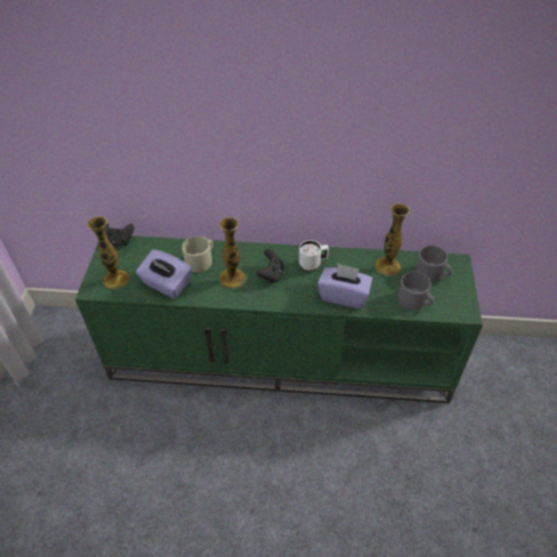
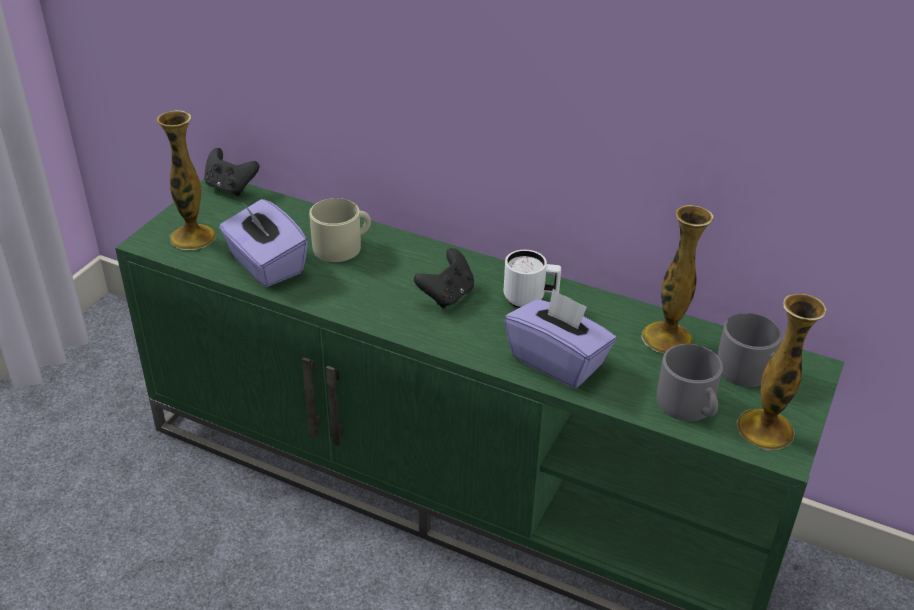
camera: 20 degrees right, 10 degrees down
vase [219,217,246,288] -> vase moved to [737,294,827,450]

